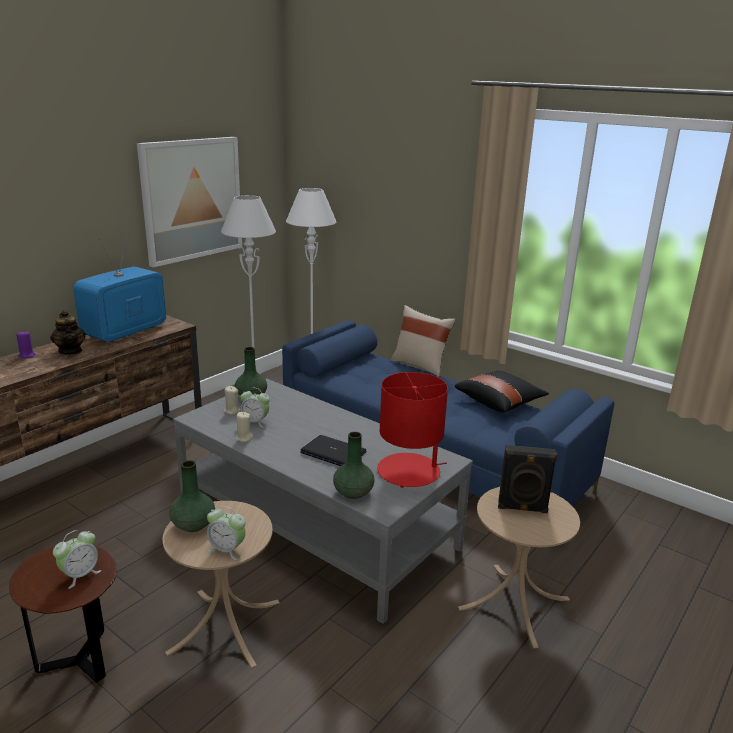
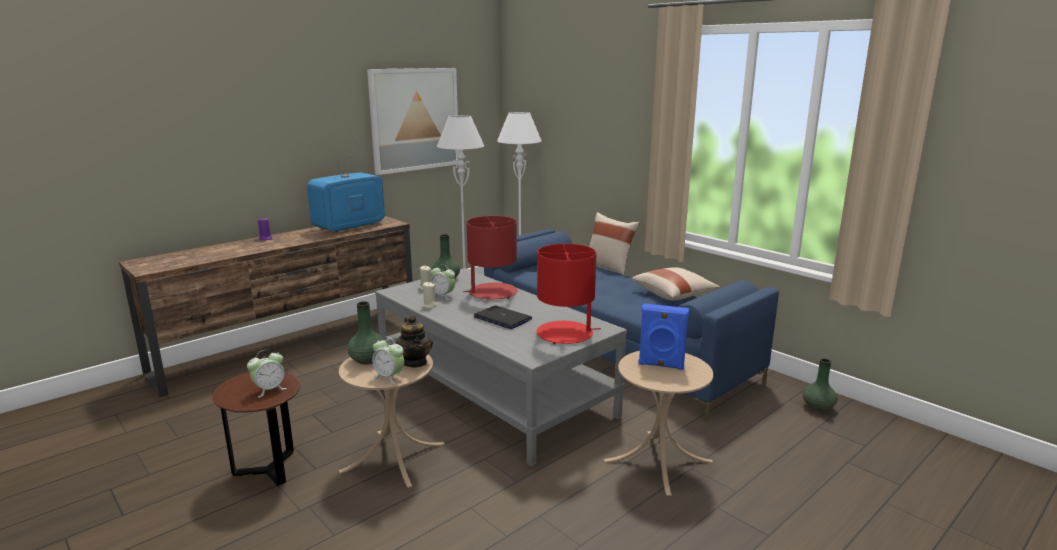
camera: 10 degrees right, 5 degrees down
teapot [50,310,86,355] -> teapot moved to [395,315,433,368]
green vase [333,432,375,499] -> green vase moved to [803,358,838,411]
black pillow [455,370,549,413] -> beige pillow [632,267,720,301]
black speaker [498,445,557,513] -> blue speaker [638,303,689,370]
none -> red table lamp [463,216,517,299]

